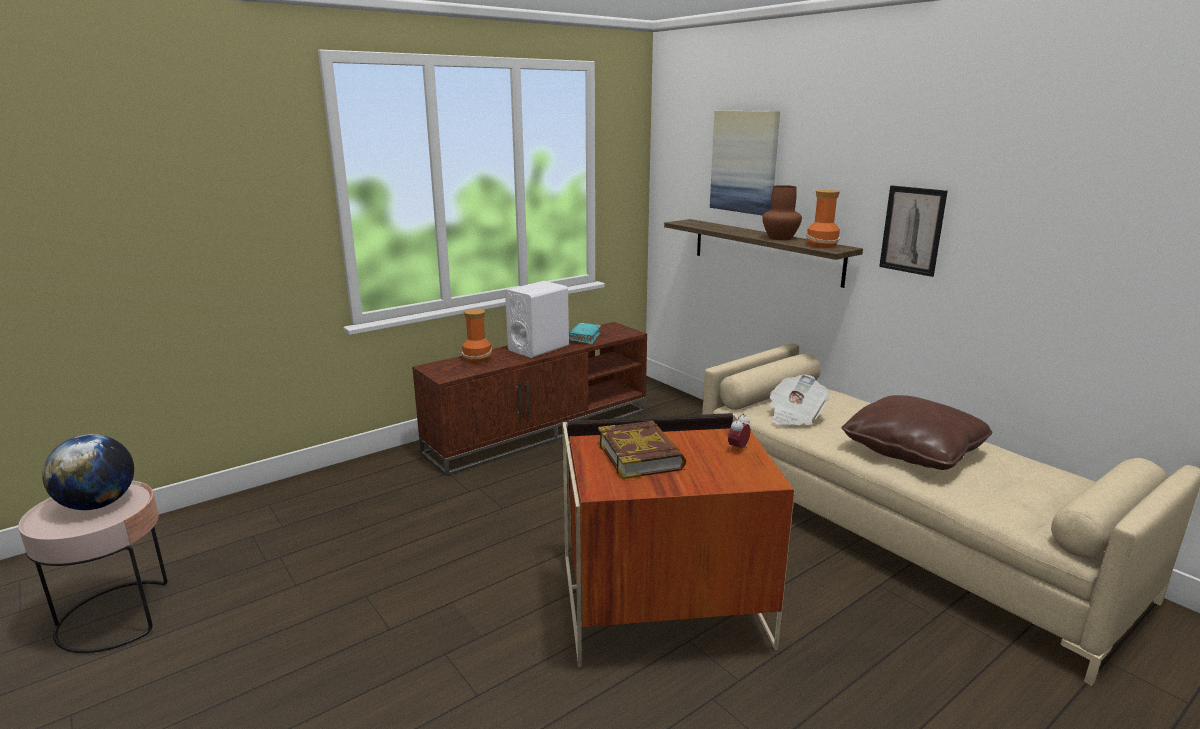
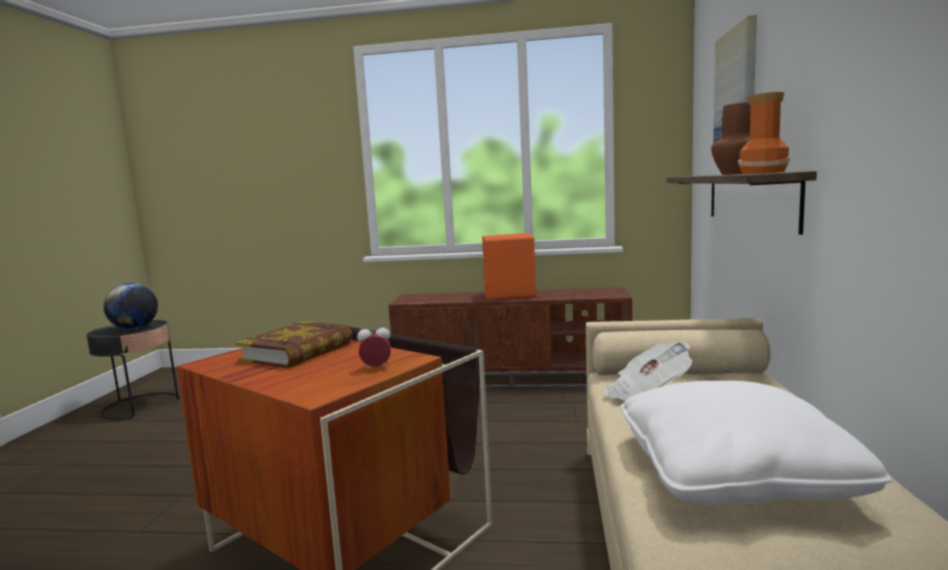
camera: 45 degrees right, 10 degrees down
pink side table [18,480,167,653] -> black side table [86,320,179,420]
vase [462,309,492,363] -> none
white speaker [505,281,569,358] -> orange speaker [482,233,536,300]
turquoise book [569,323,601,344] -> none
brown pillow [841,395,992,470] -> white pillow [620,381,892,505]
picture [879,185,948,277] -> none

